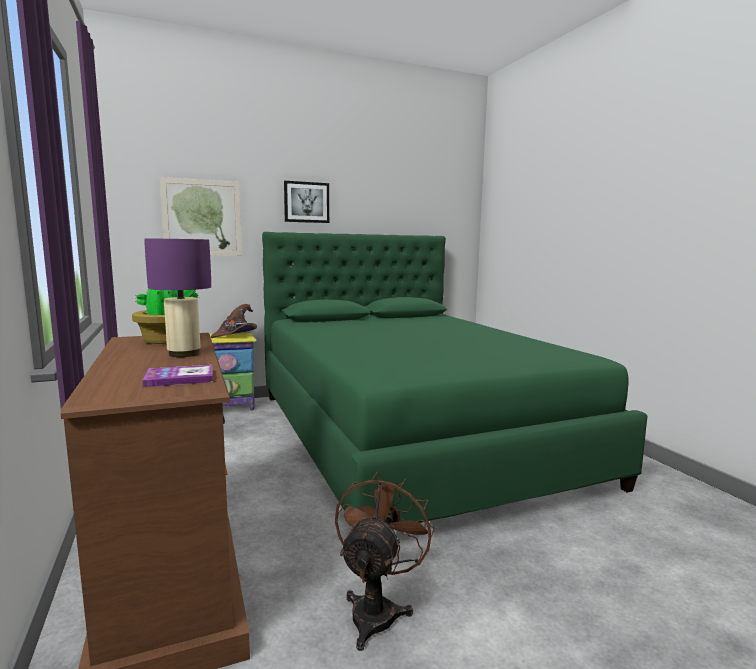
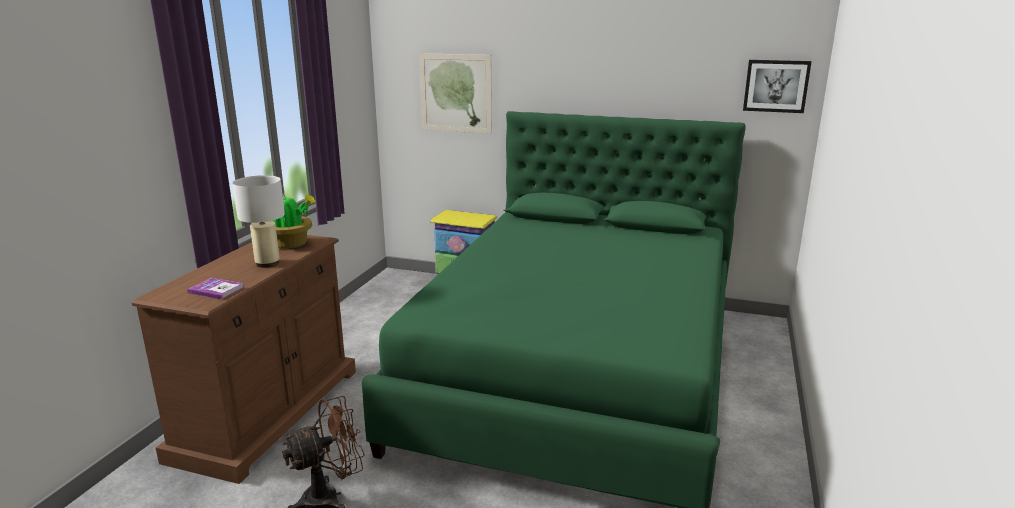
camera: 40 degrees right, 10 degrees up
purple table lamp [144,238,211,357] -> white table lamp [233,175,285,268]
brown hat [211,304,257,338] -> none
picture [284,181,329,223] -> picture moved to [743,60,812,113]

